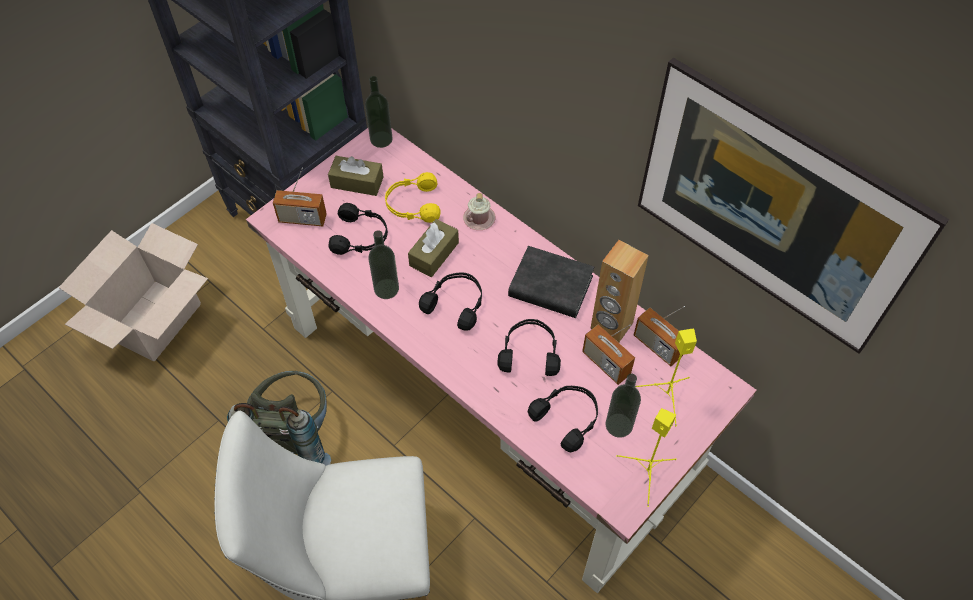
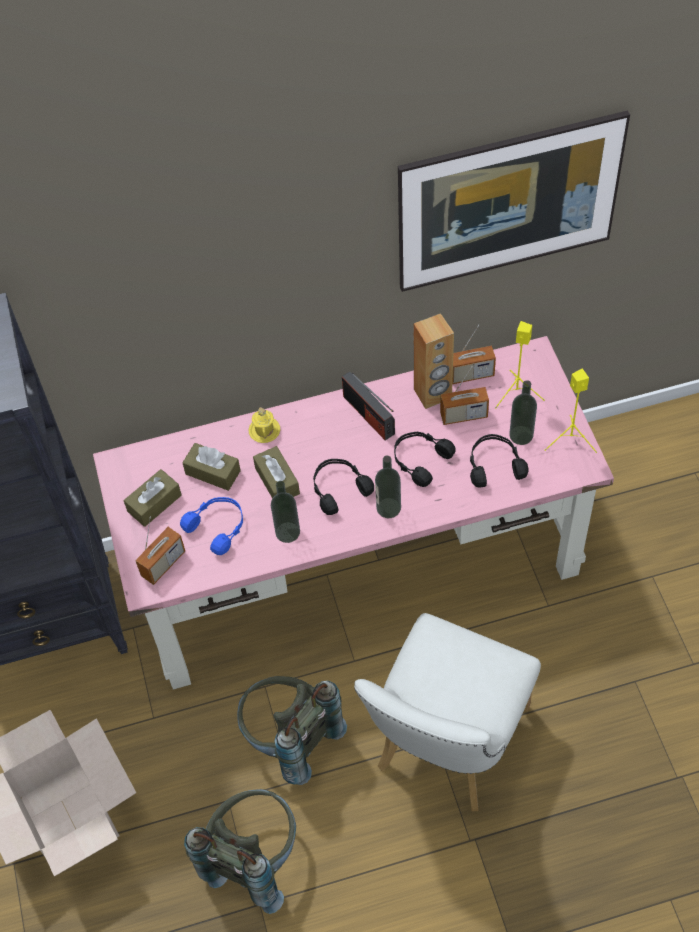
camera: 55 degrees left, 0 degrees up
black headphones [328,203,388,255] -> blue headphones [180,497,243,555]
bottle [365,76,393,148] -> bottle moved to [375,456,401,518]
yellow headphones [385,172,441,223] -> brown tissue box [182,443,241,491]
pink mug [463,193,496,230] -> yellow mug [248,407,280,443]
black book [508,246,594,318] -> radio [342,371,395,441]
none -> grey backpack [184,789,296,914]

